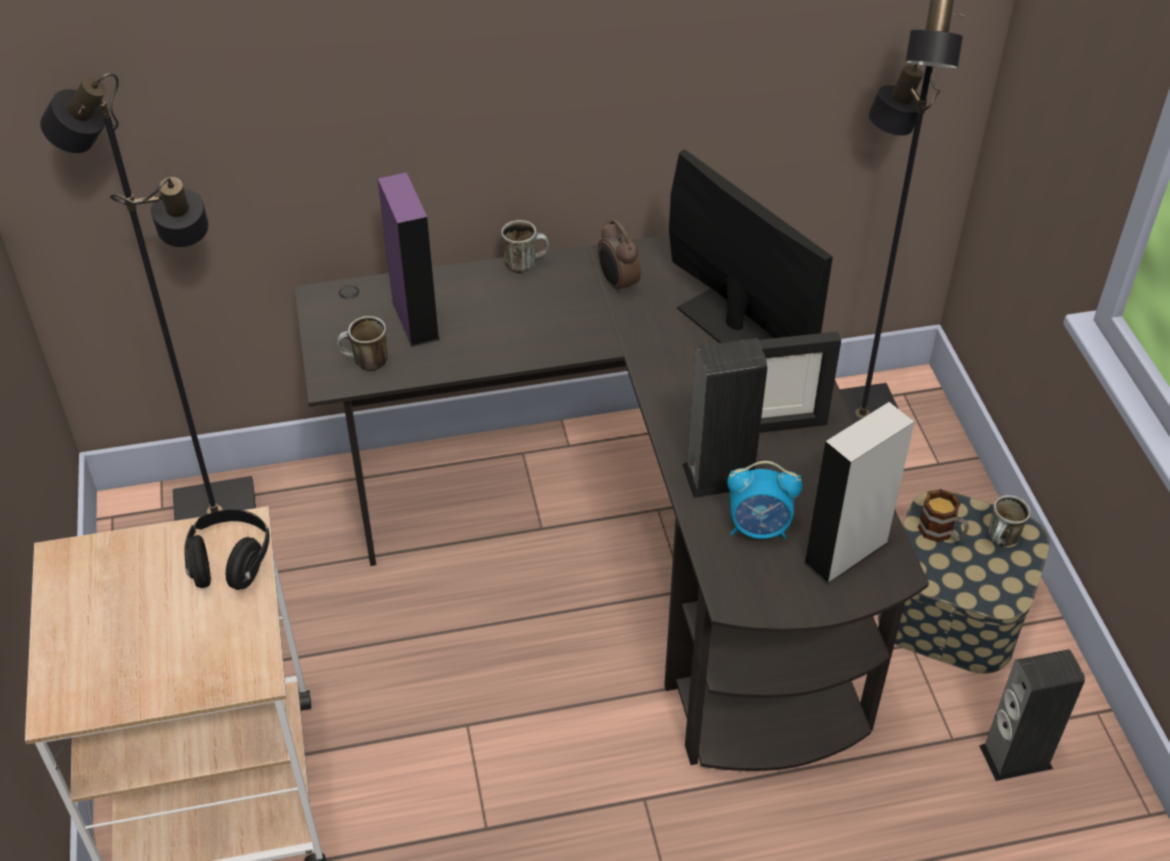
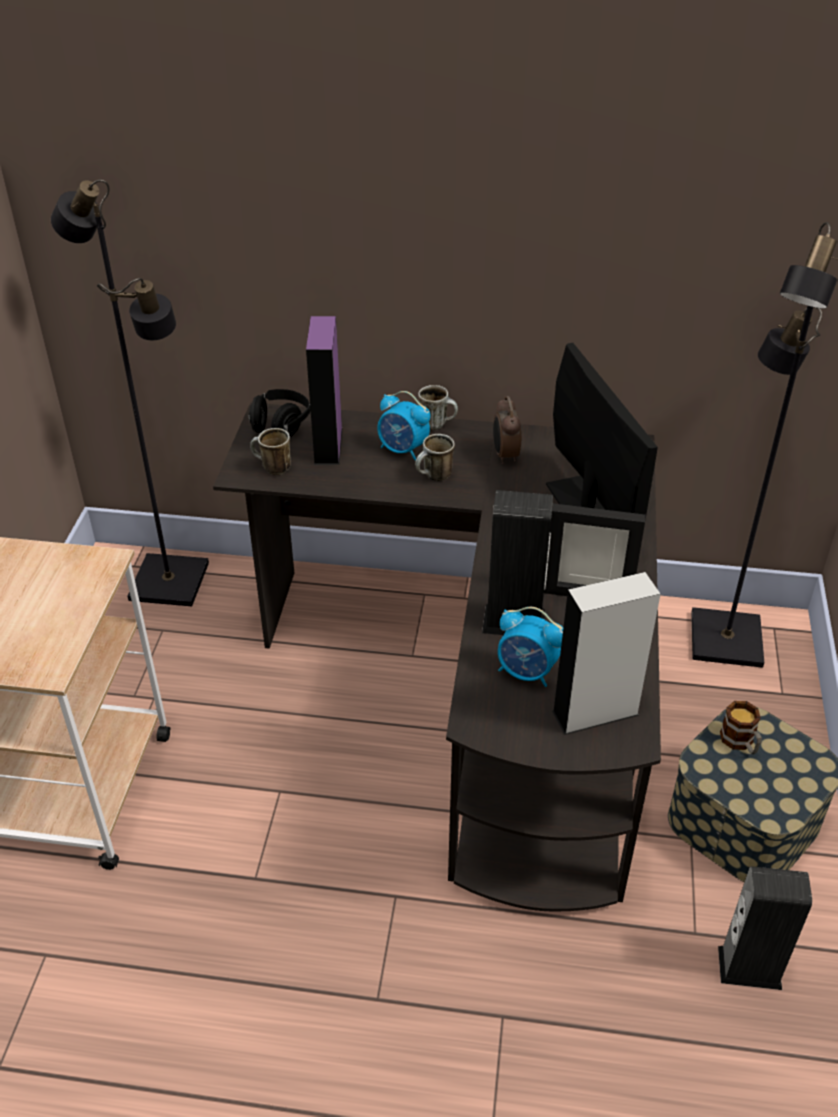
camera: 20 degrees right, 5 degrees down
black headphones [184,509,269,590] -> black headphones moved to [248,389,311,437]
mug [989,495,1031,546] -> mug moved to [415,434,455,481]
none -> alarm clock [377,391,431,460]

